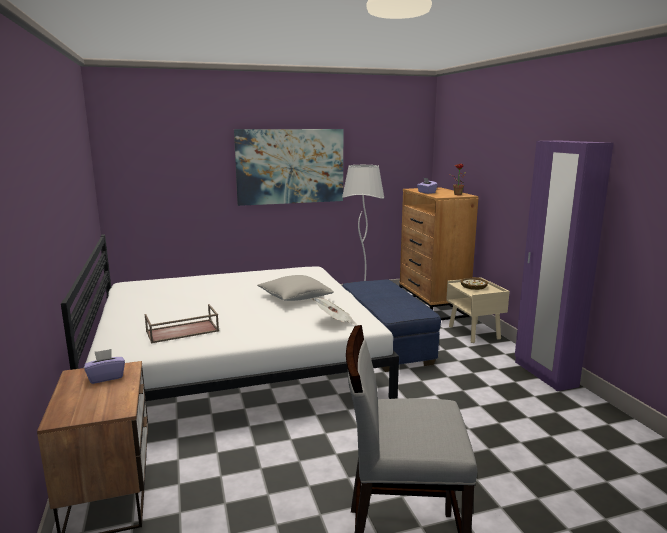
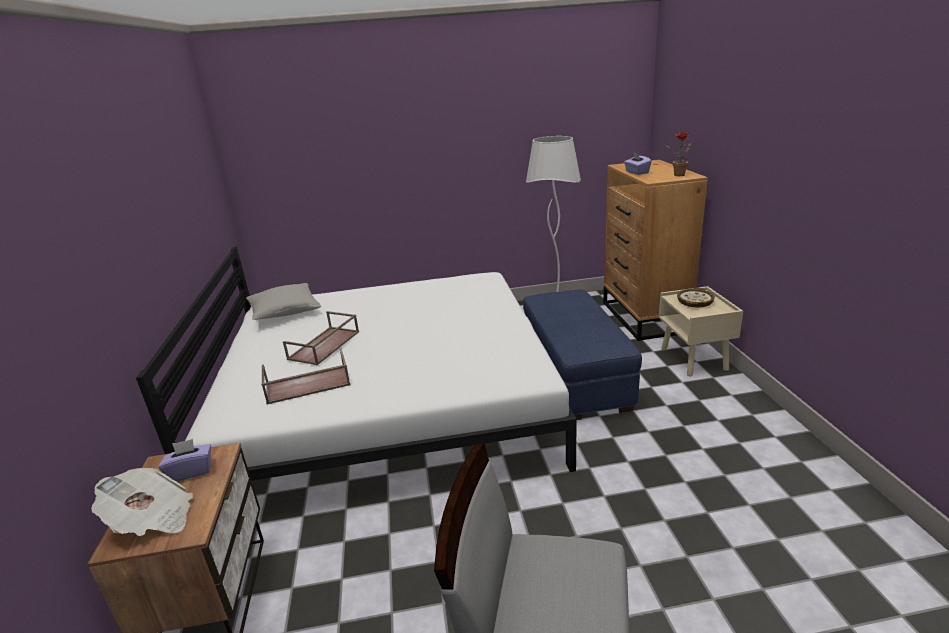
camera: 10 degrees right, 10 degrees up
picture [234,129,343,206] -> none
grey pillow [257,275,334,301] -> grey pillow moved to [246,283,321,320]
newspaper [312,298,357,325] -> newspaper moved to [91,468,193,536]
purple wardrobe [515,141,614,391] -> none
none -> brown tray [283,311,359,365]

